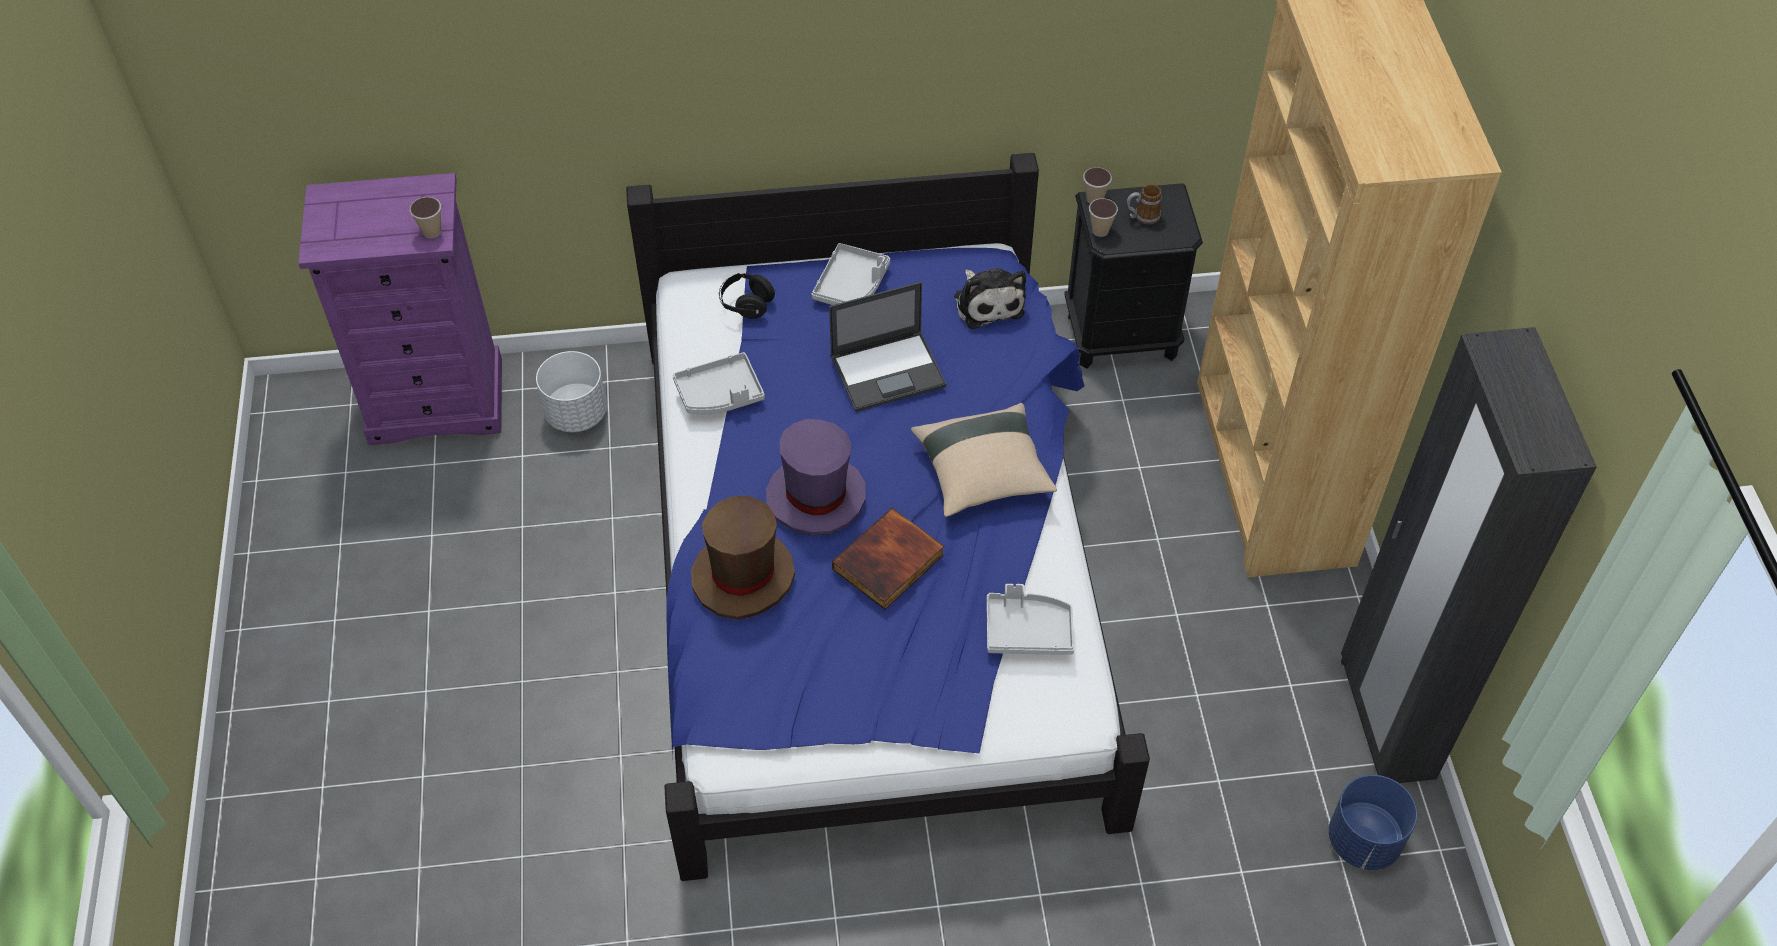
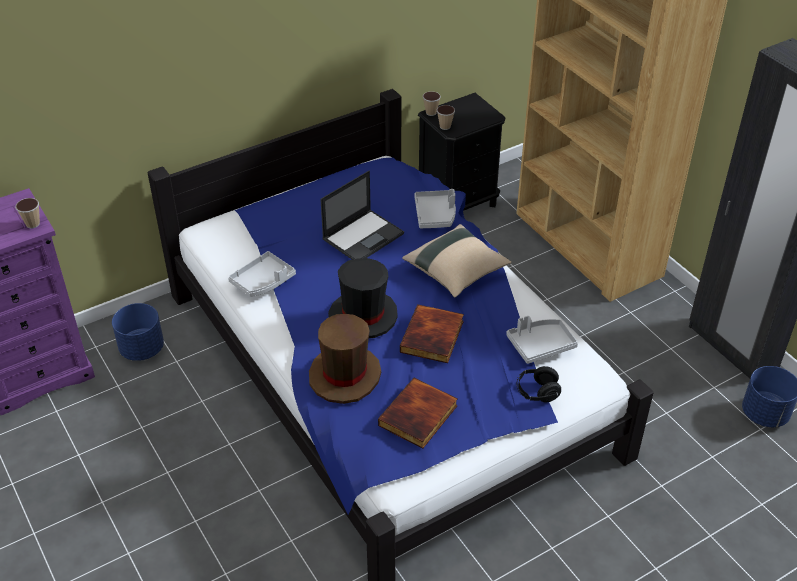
camera: 25 degrees left, 10 degrees down
white planter [536,351,607,432] -> blue planter [112,303,164,361]
black headphones [719,273,776,319] -> black headphones moved to [517,366,561,402]
purple hat [766,419,866,535] -> black hat [328,258,398,339]
grey tray [812,243,890,305] -> grey tray moved to [414,189,456,228]
plush toy [954,269,1026,329] -> none
mug [1127,184,1162,224] -> none
none -> book [378,378,458,449]

